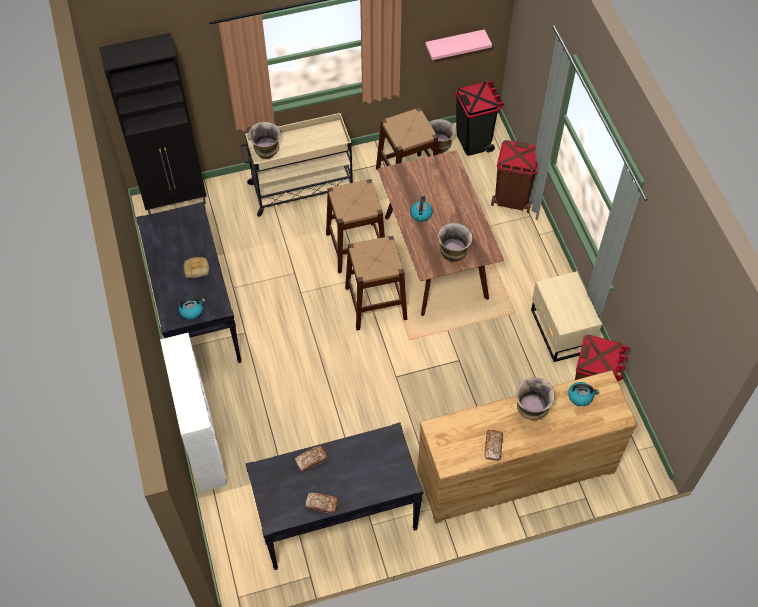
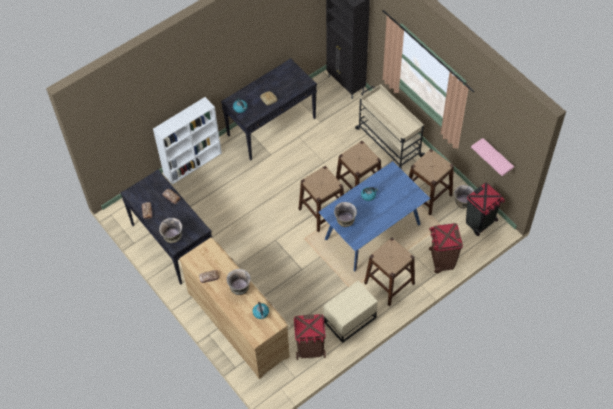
camera: 70 degrees right, 0 degrees up
vase [248,122,280,159] -> vase moved to [159,218,182,243]
brown dining table [378,150,504,316] -> blue dining table [318,161,431,271]
none -> brown stool [364,238,415,306]

